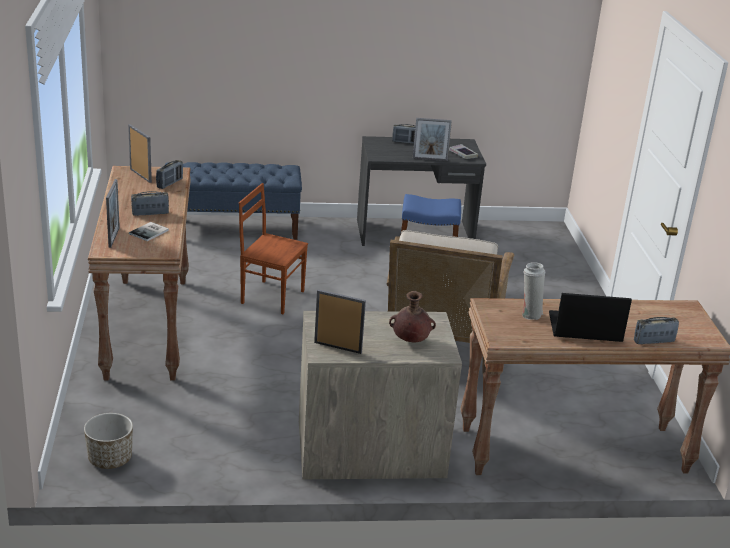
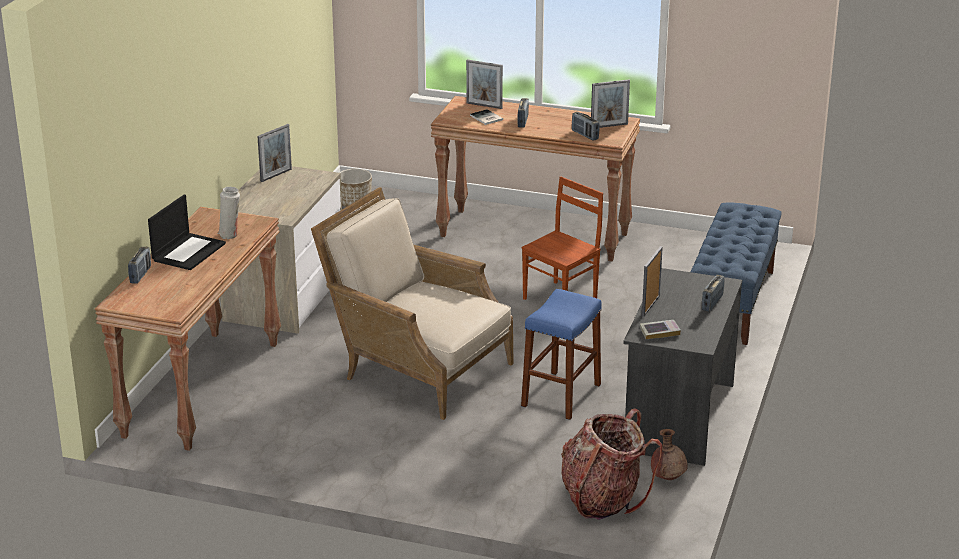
camera: 115 degrees right, 0 degrees up
brown vase [389,291,436,342] -> brown vase moved to [651,429,688,480]
none -> backpack [561,408,662,520]

